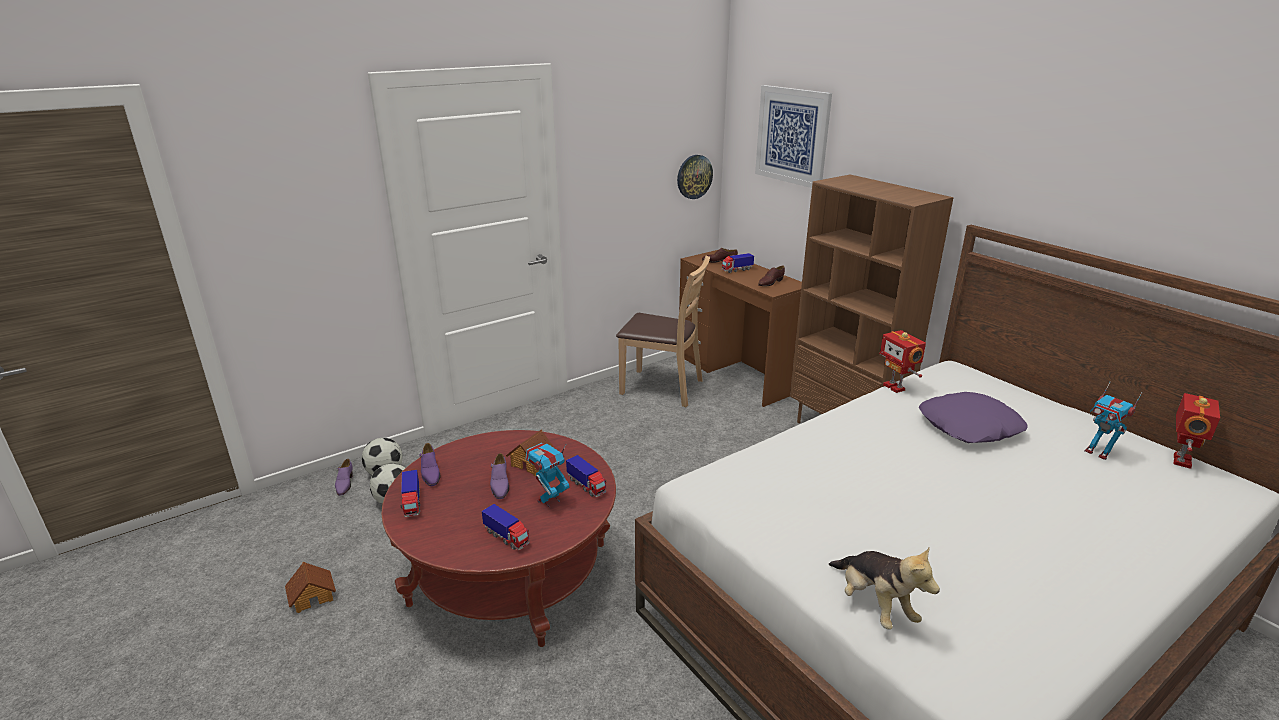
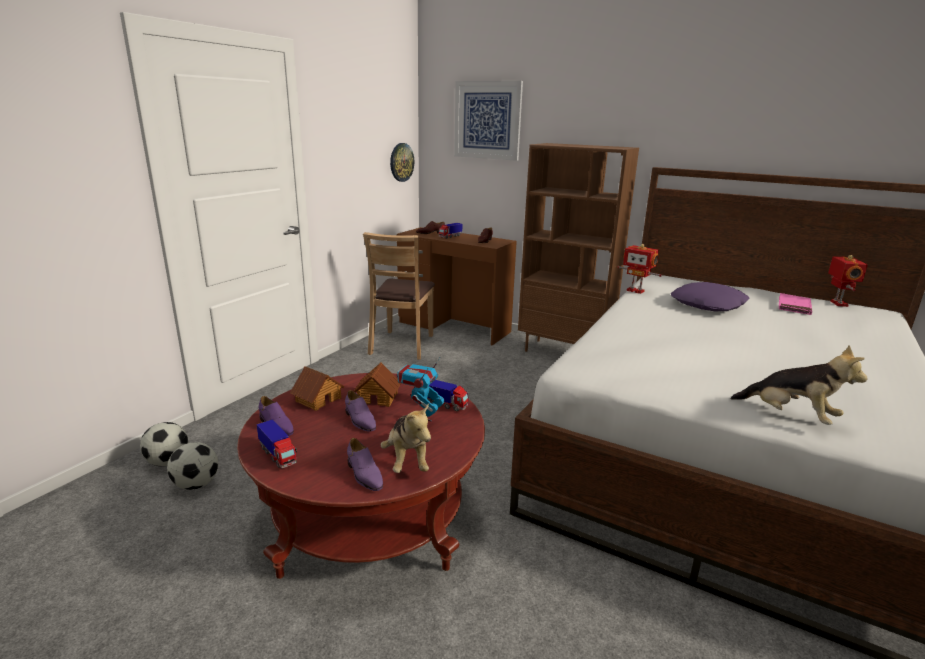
camera: 25 degrees left, 5 degrees down
toy house [285,562,336,613] -> toy house moved to [290,366,344,411]
purple shoe [335,459,353,496] -> purple shoe moved to [347,438,383,491]
toy truck [482,504,530,550] -> plush toy [381,403,431,473]
brown chair [616,256,710,407] -> brown chair turned 105 degrees clockwise [363,232,435,360]
toy robot [1085,381,1142,460] -> pink book [779,293,812,315]

